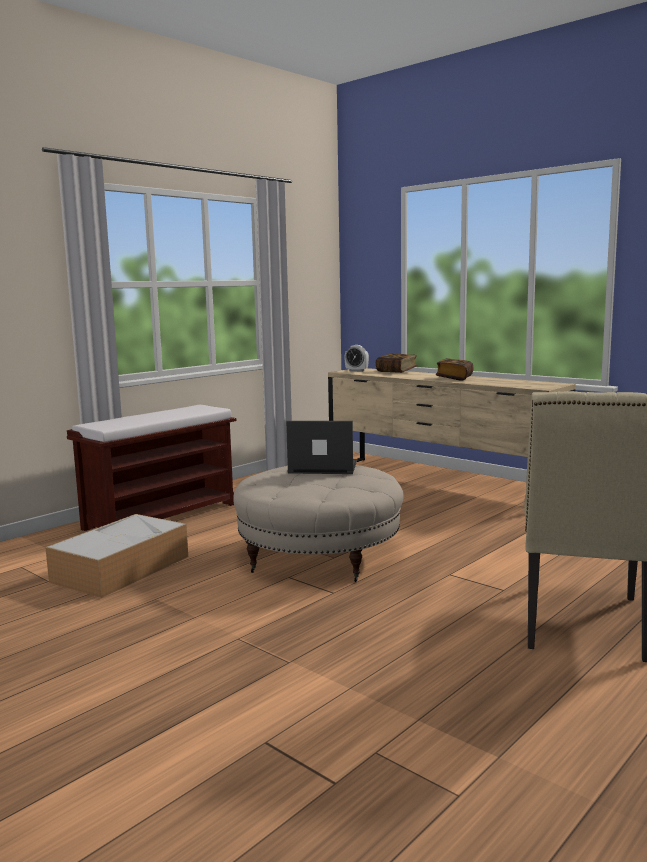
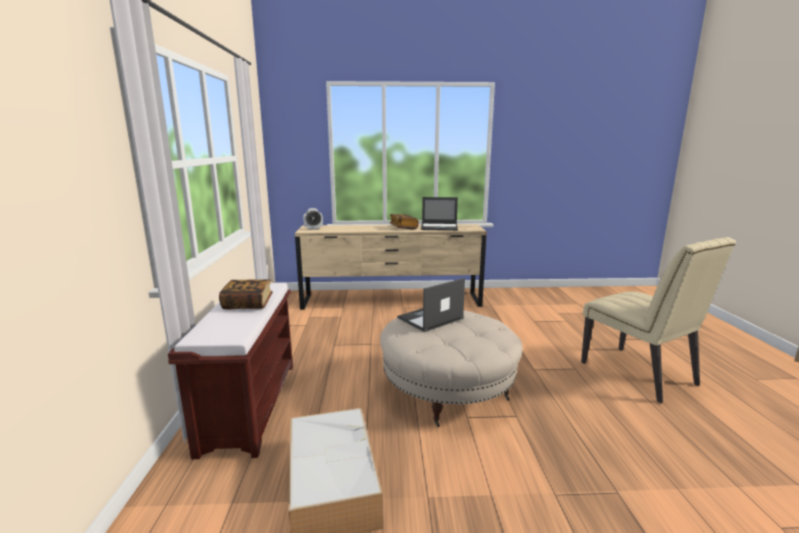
camera: 45 degrees left, 5 degrees up
book [376,354,418,373] -> book moved to [219,279,273,309]
none -> laptop [421,197,458,231]

